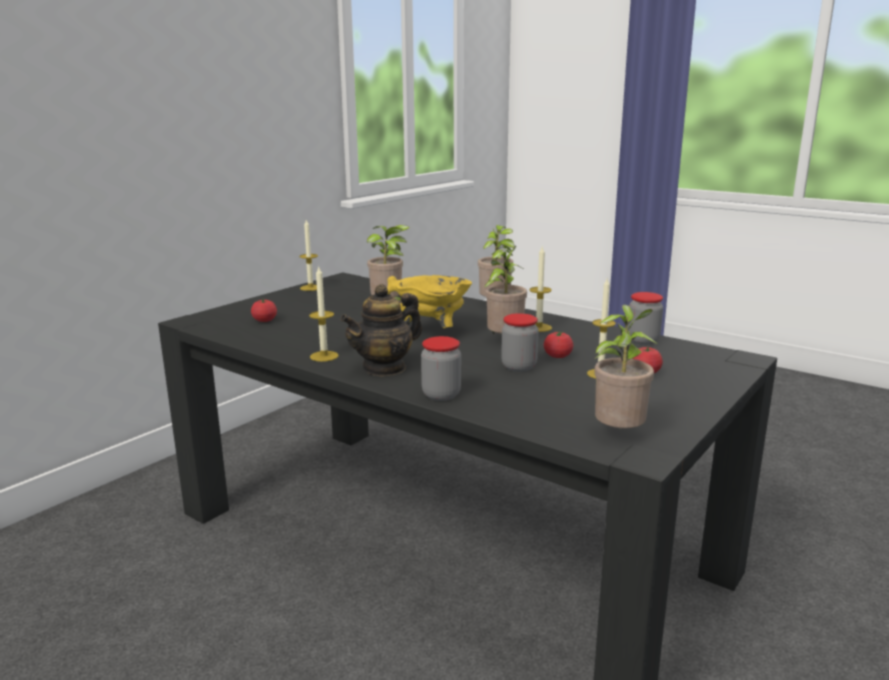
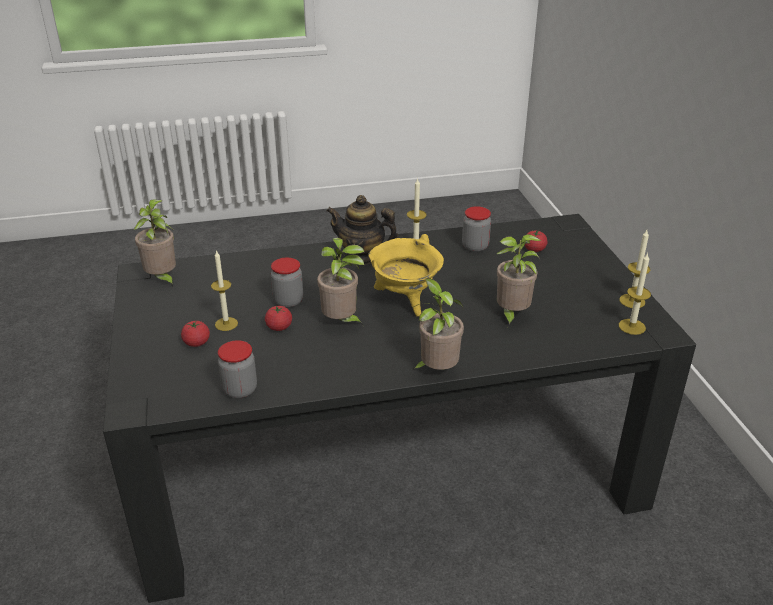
camera: 130 degrees right, 15 degrees up
teapot [340,284,422,377] -> teapot turned 75 degrees counterclockwise [326,195,399,265]
jar [421,336,461,401] -> jar moved to [462,206,491,252]
candle [529,247,552,332] -> candle moved to [619,253,651,335]

